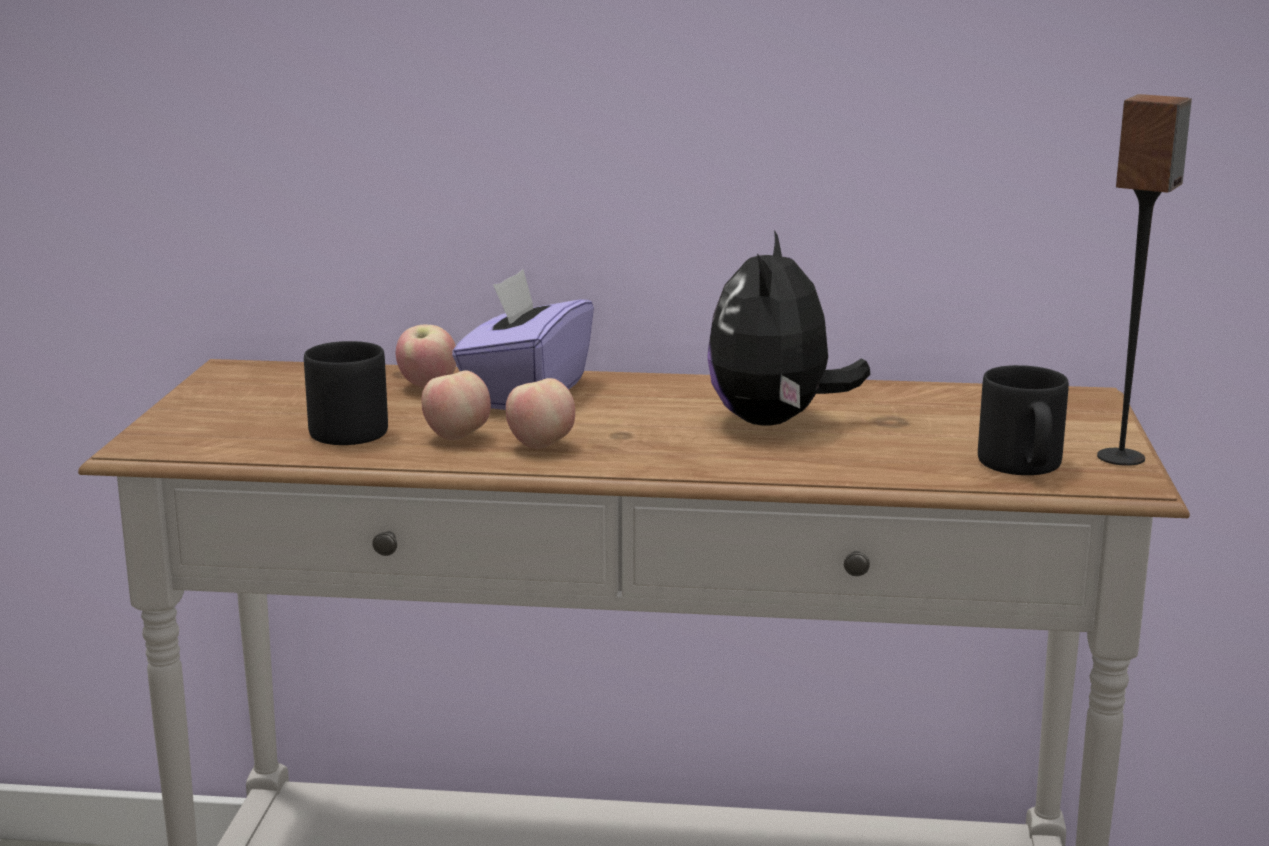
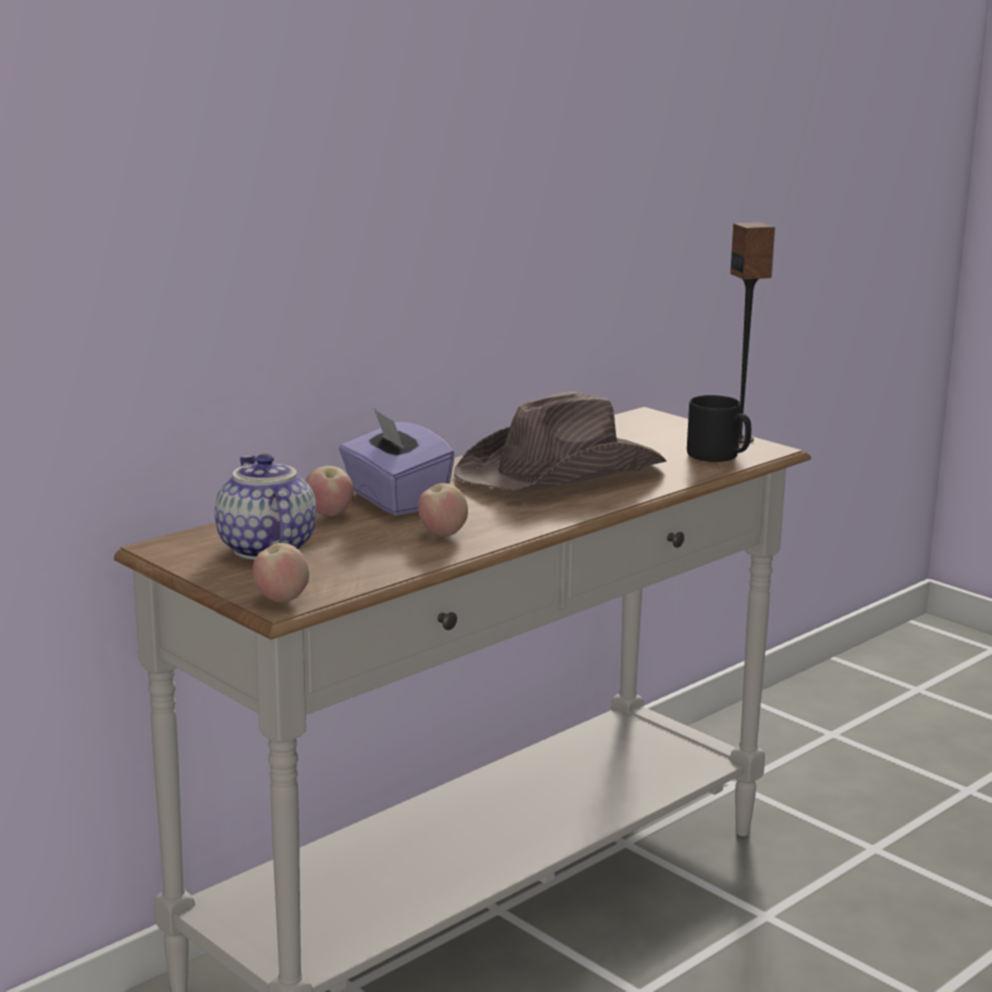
camera: 50 degrees left, 0 degrees up
black mug [304,341,388,445] -> none
apple [506,378,575,449] -> apple moved to [253,543,309,603]
plush toy [707,230,870,425] -> brown hat [454,392,667,491]
none -> teapot [215,454,316,560]

